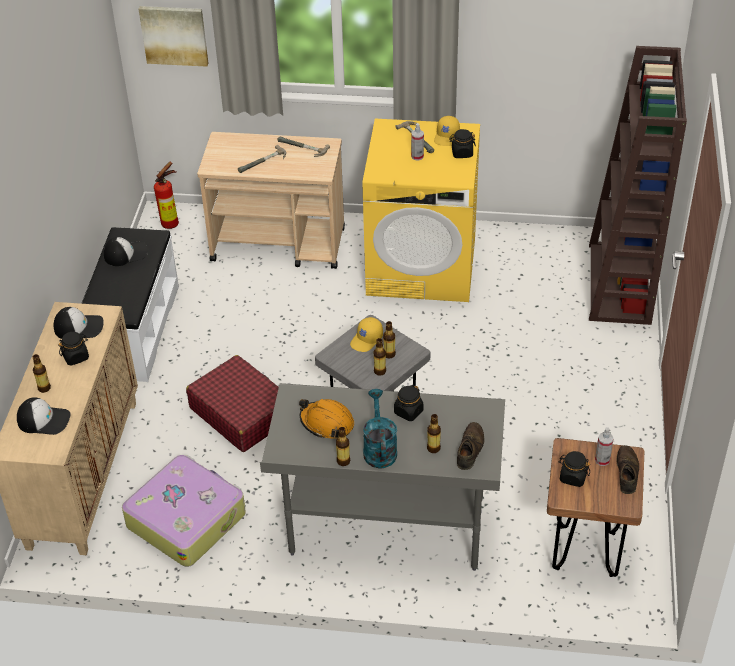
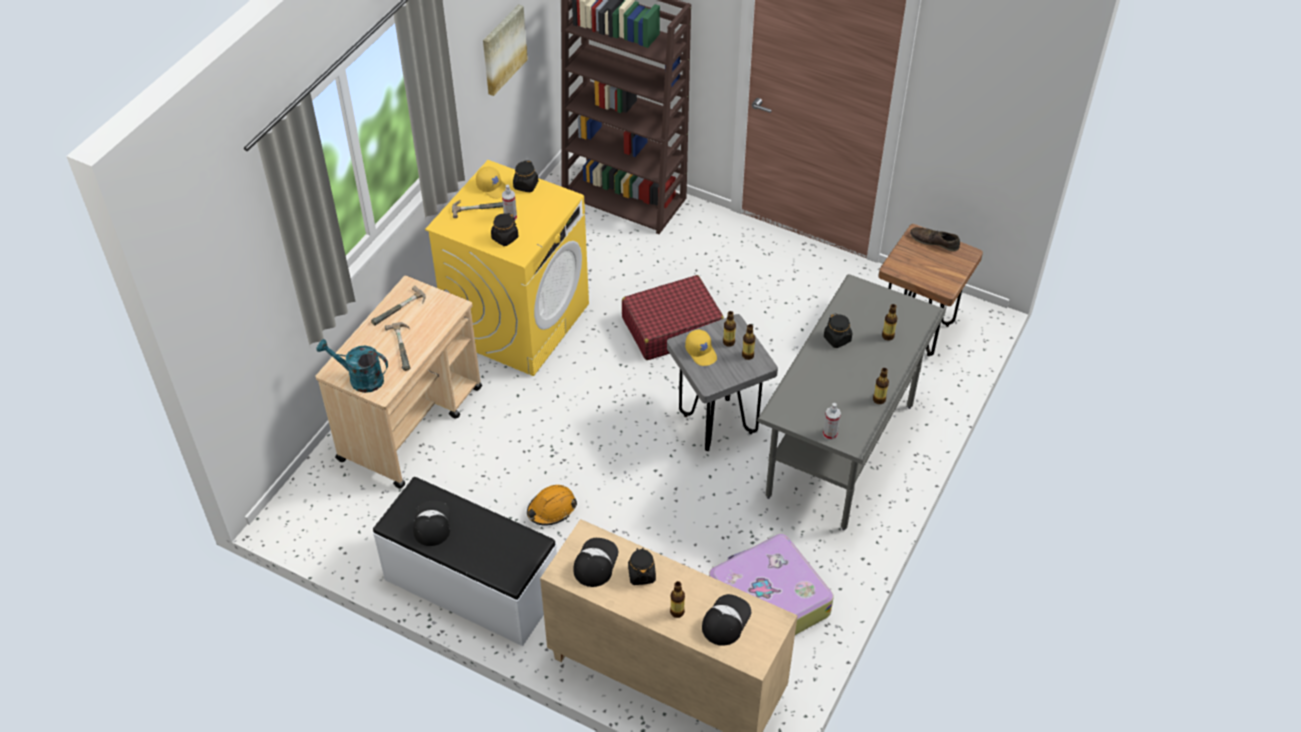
camera: 70 degrees left, 5 degrees up
picture [139,6,209,67] -> picture moved to [483,4,528,96]
fire extinguisher [154,162,179,229] -> none
red suitcase [186,355,279,452] -> red suitcase moved to [622,275,724,360]
orange hard hat [299,399,354,439] -> orange hard hat moved to [527,485,577,526]
turquoise watering can [363,389,397,468] -> turquoise watering can moved to [316,339,388,393]
brown shoe [457,422,485,470] -> none
black jar [559,451,590,487] -> black jar moved to [491,213,518,246]
spray bottle [595,427,614,466] -> spray bottle moved to [823,403,841,440]

